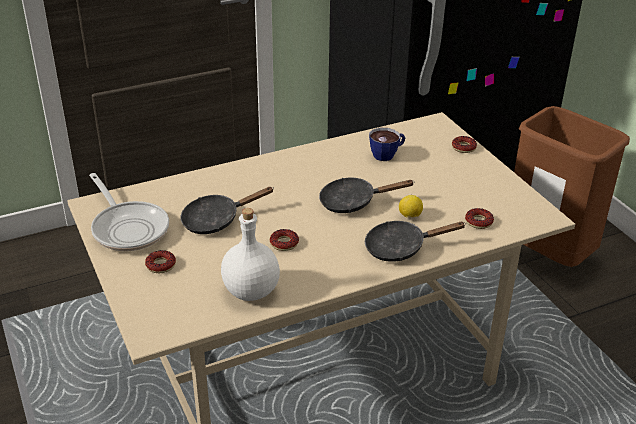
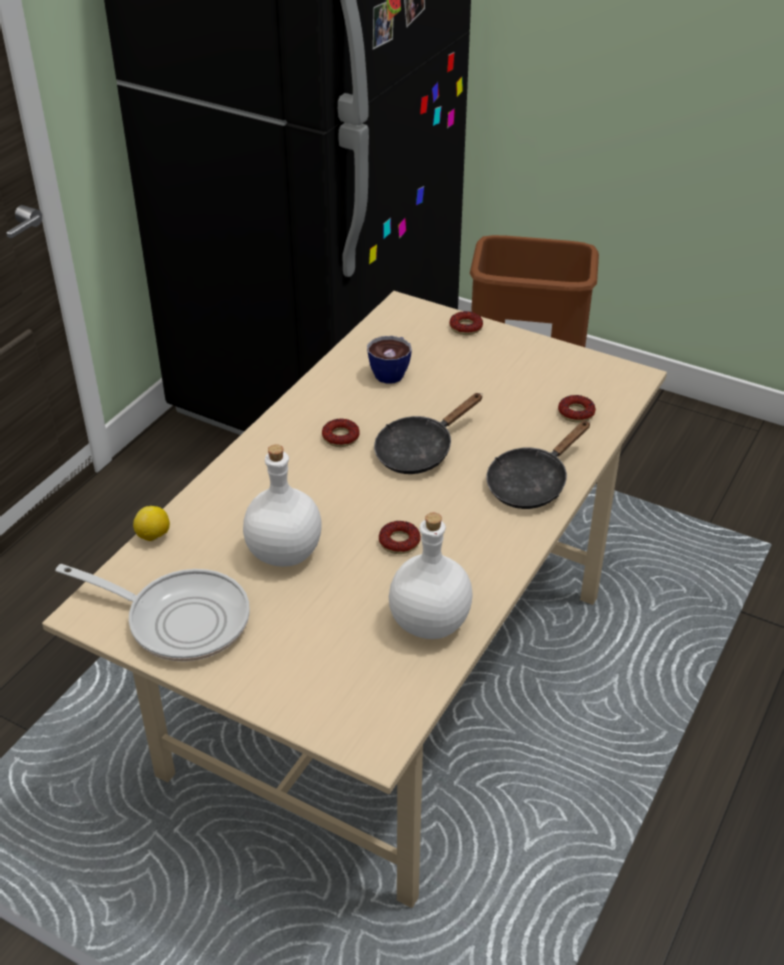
camera: 35 degrees left, 5 degrees up
donut [145,250,176,273] -> donut moved to [322,419,360,447]
black frying pan [180,187,274,234] -> white bottle [243,445,322,567]
lemon [399,195,423,218] -> lemon moved to [133,506,170,541]

